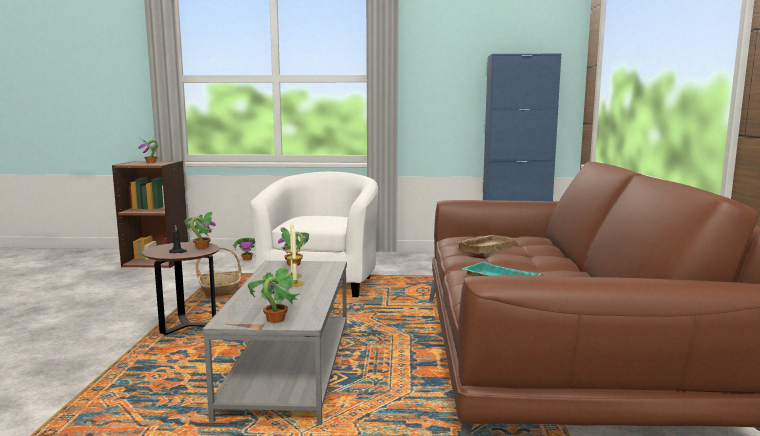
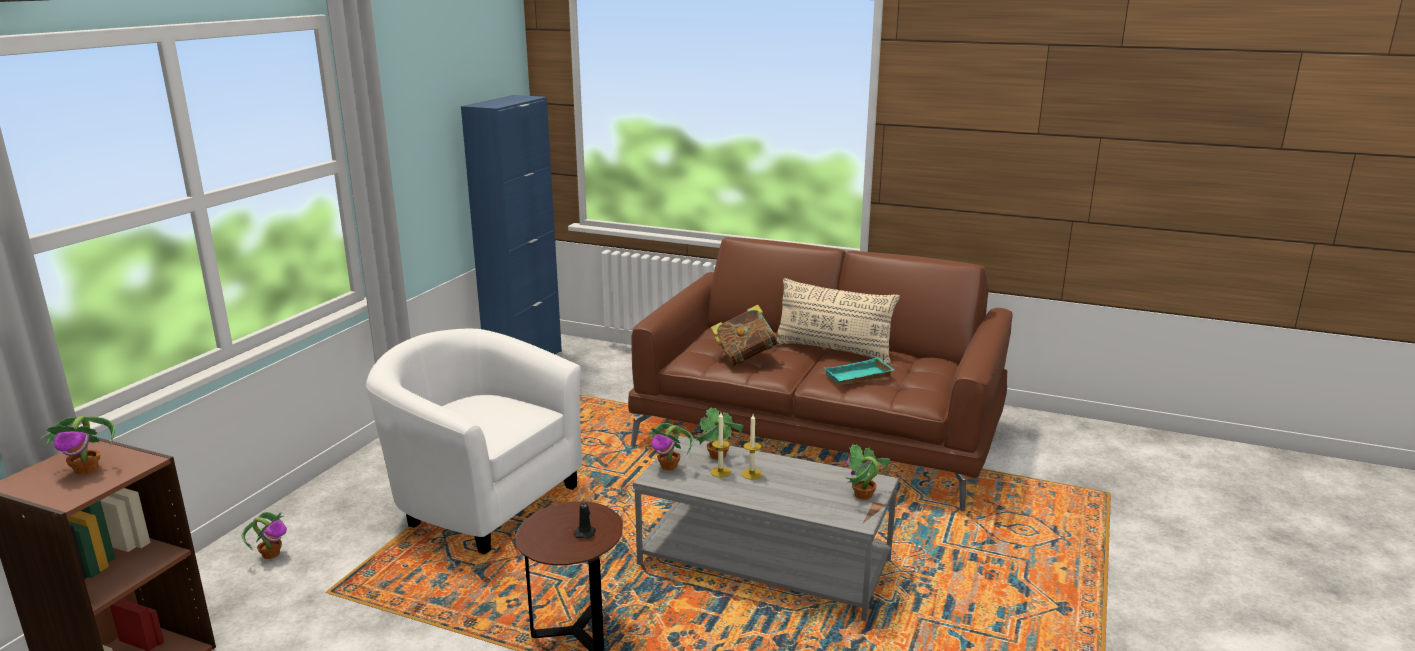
camera: 70 degrees left, 10 degrees up
potted plant [184,211,216,249] -> potted plant moved to [693,407,743,460]
basket [196,247,241,297] -> none
beige tray [457,235,513,254] -> book [711,305,781,366]
none -> beige pillow [776,278,900,364]

